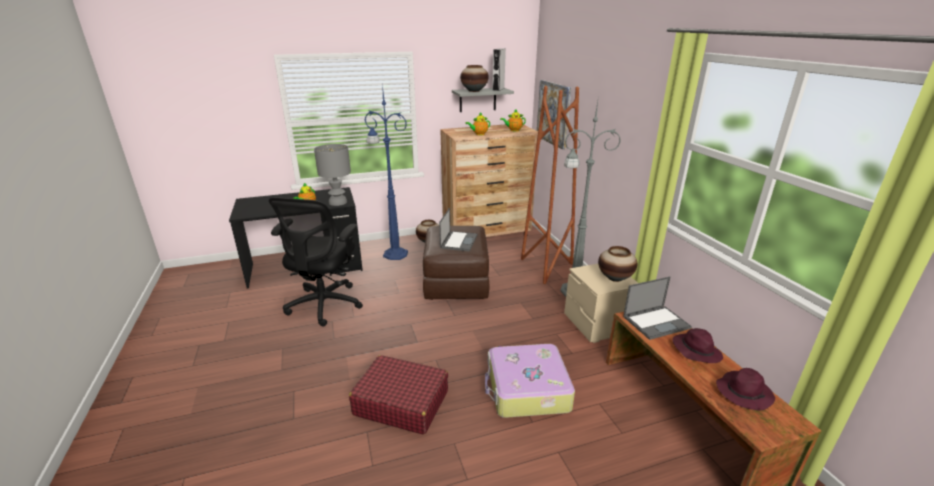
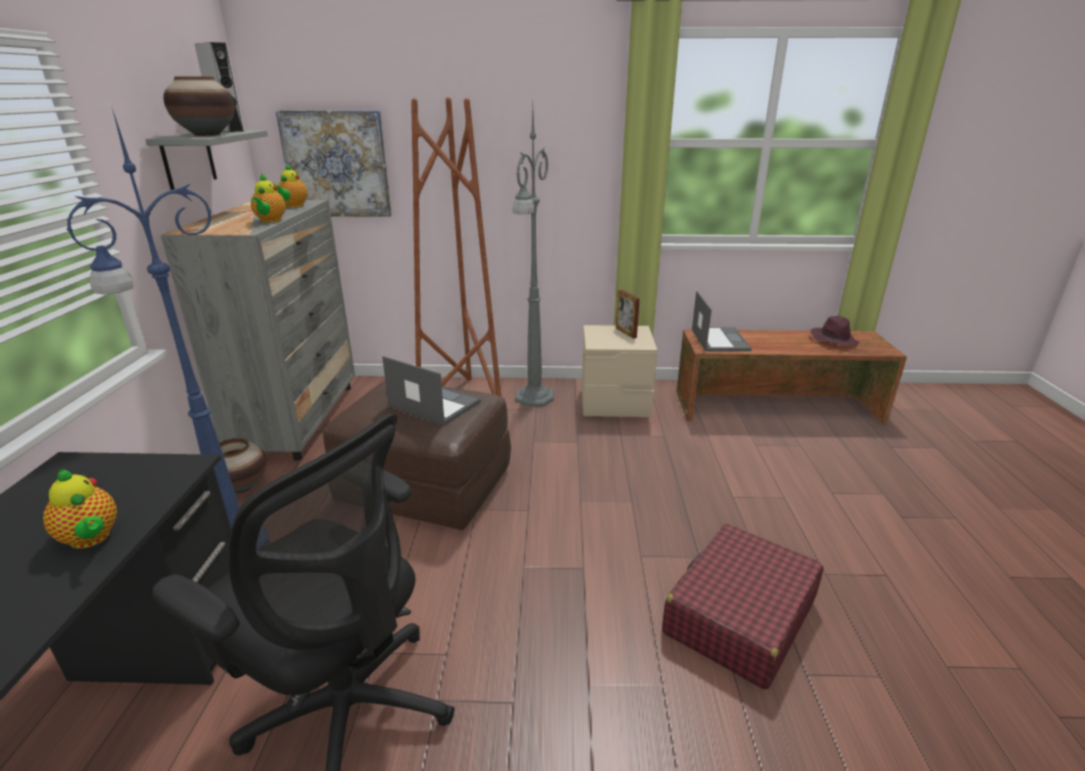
camera: 70 degrees left, 0 degrees up
grey table lamp [314,144,351,206] -> none
brown dresser [441,124,538,237] -> grey dresser [161,200,355,461]
suitcase [485,344,575,418] -> none
vase [598,246,637,282] -> picture frame [616,290,640,339]
purple hat [672,328,723,363] -> none

